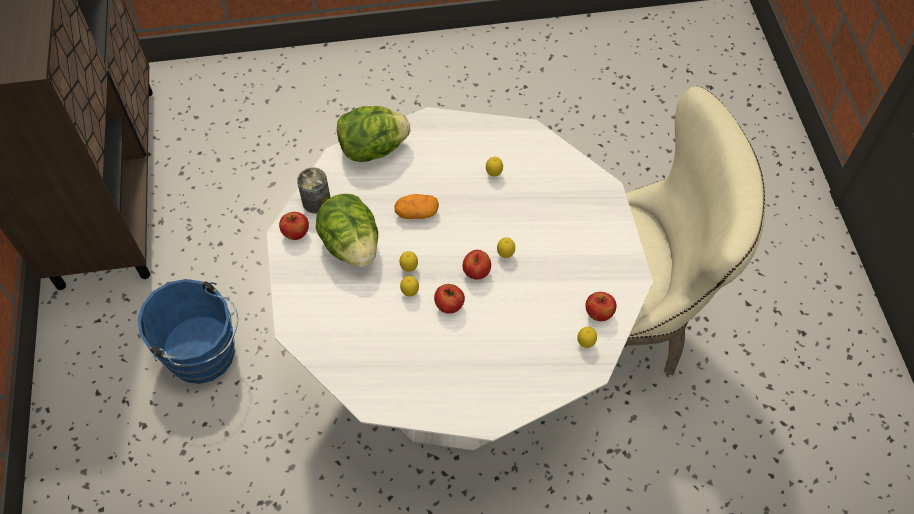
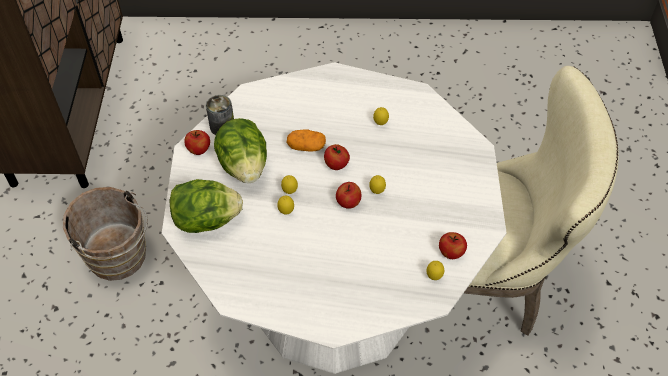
camera: 10 degrees right, 5 degrees down
blue bucket [138,279,238,384] -> brown bucket [63,187,148,281]
lettuce [337,106,410,162] -> lettuce moved to [170,179,243,233]
apple [434,284,465,314] -> apple moved to [324,144,350,170]

